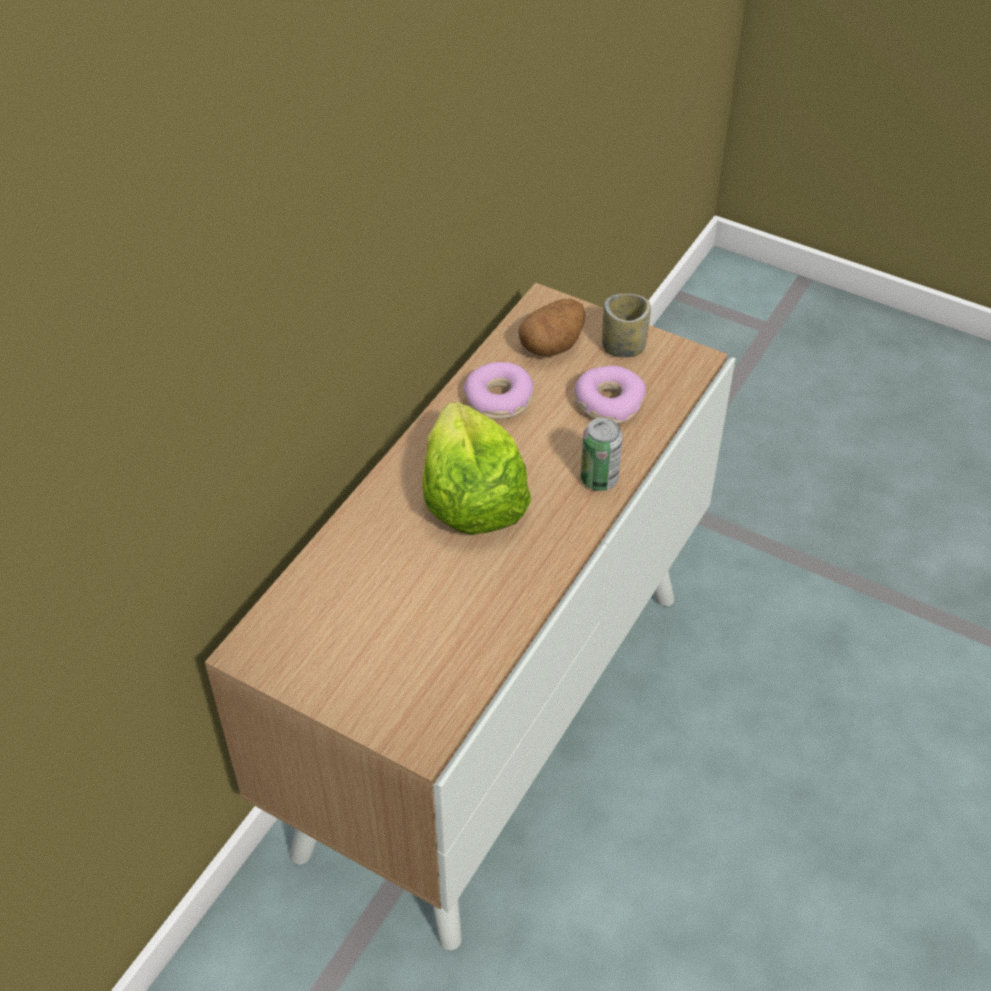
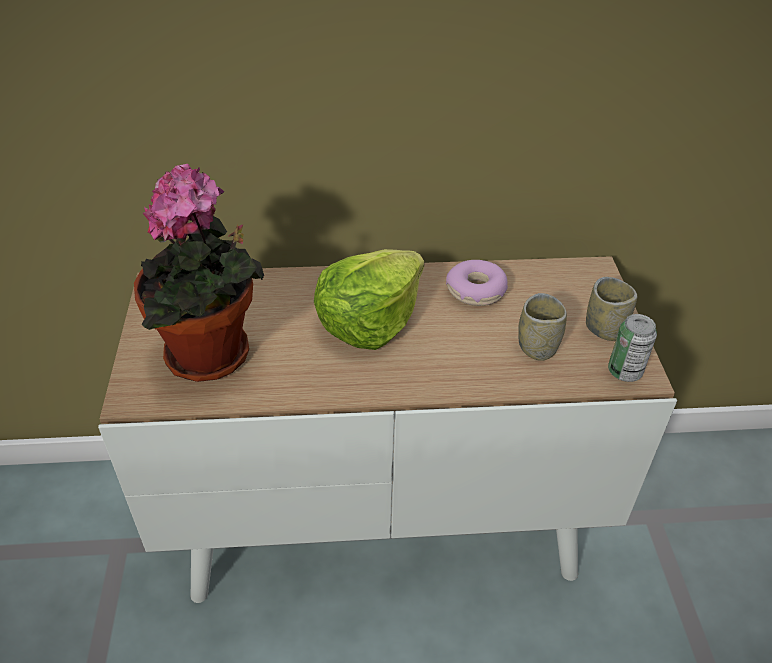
camera: 55 degrees right, 5 degrees down
potato [518,299,586,356] -> none
donut [574,366,646,424] -> cup [518,293,567,361]
can [580,418,623,491] -> can moved to [608,314,657,382]
none -> potted plant [134,164,264,382]

